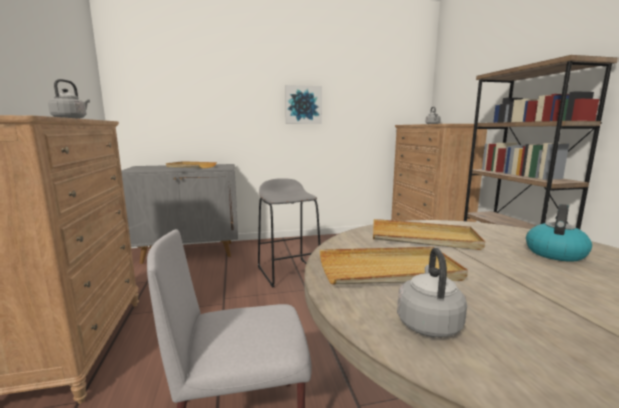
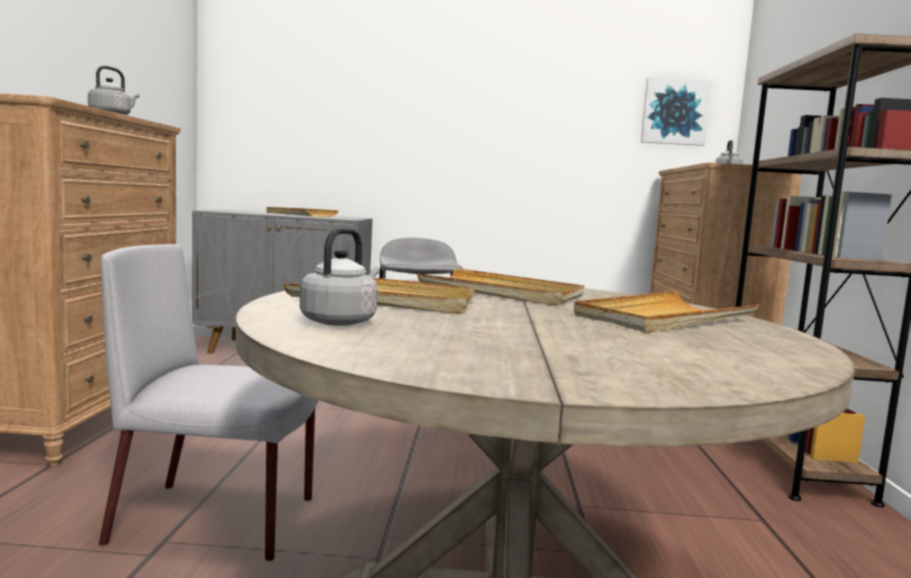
camera: 15 degrees right, 5 degrees down
picture [285,85,322,124] -> picture moved to [641,78,712,146]
kettle [526,204,592,261] -> beige tray [574,291,760,333]

